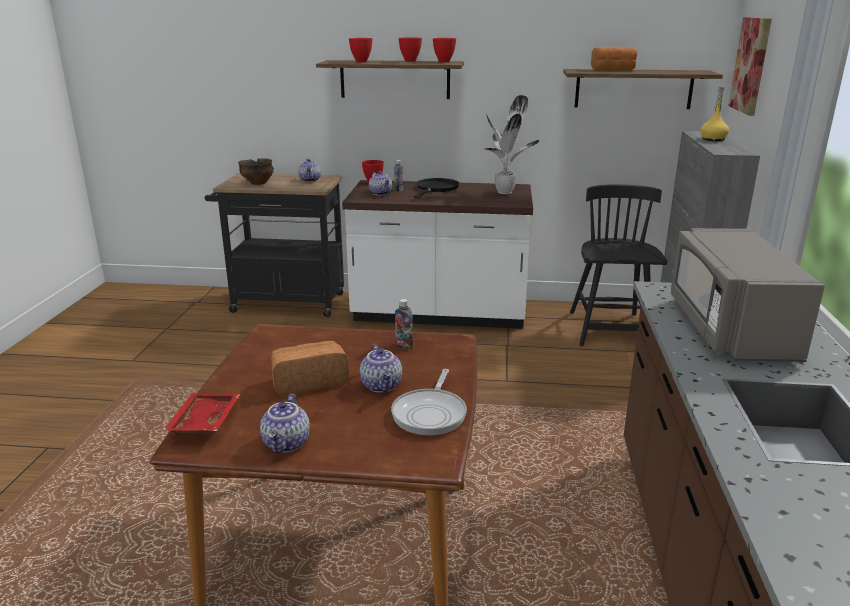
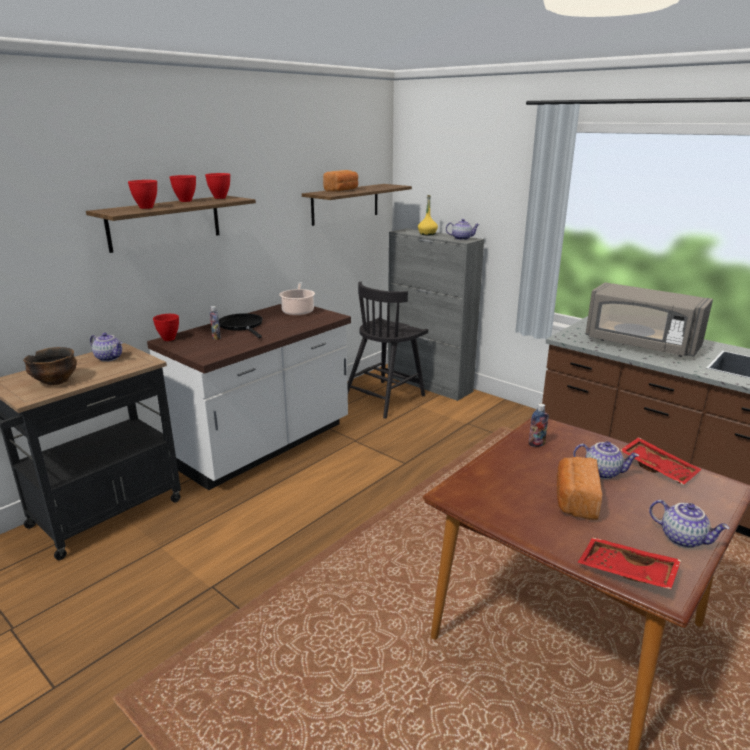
camera: 55 degrees left, 0 degrees up
teapot [369,171,392,196] -> teapot moved to [446,219,480,240]
frying pan [391,369,467,436] -> red tray [620,437,702,485]
potted plant [485,95,539,194] -> cooking pot [279,282,315,316]
black chair [570,184,667,347] -> black chair turned 90 degrees counterclockwise [348,281,428,419]
picture [728,17,772,116] -> none

